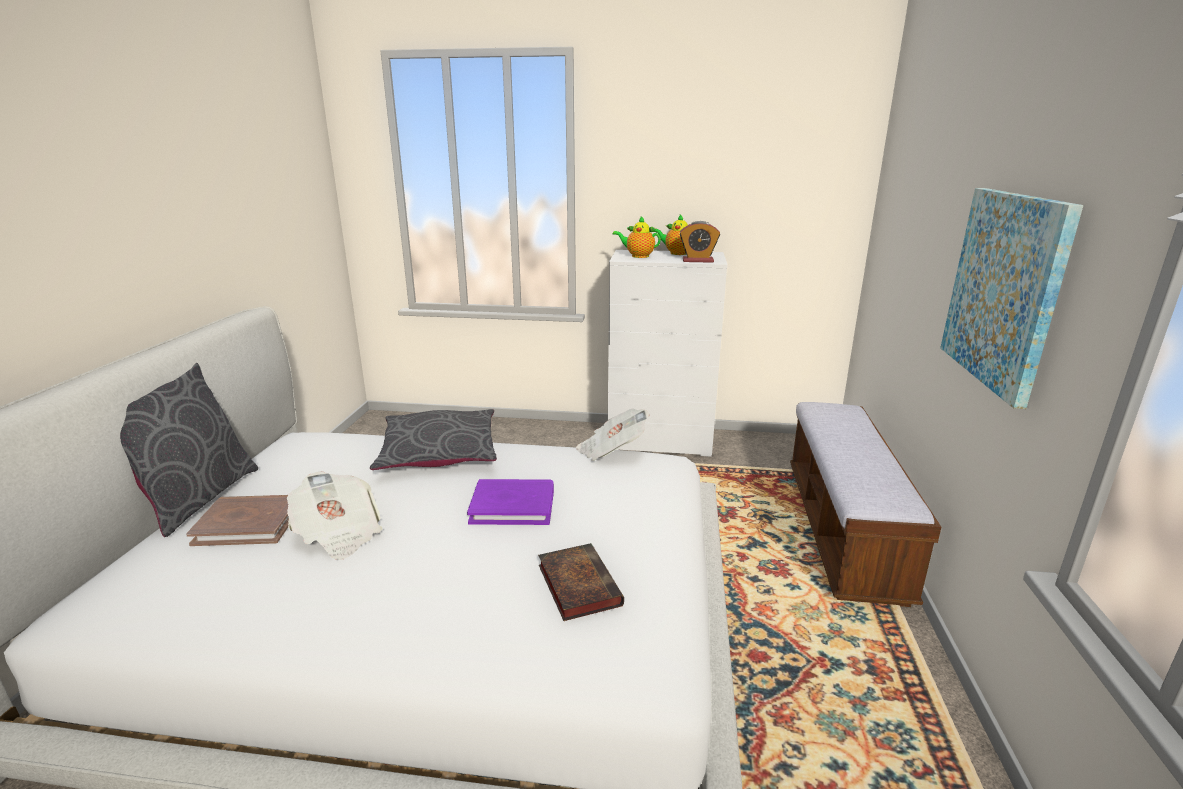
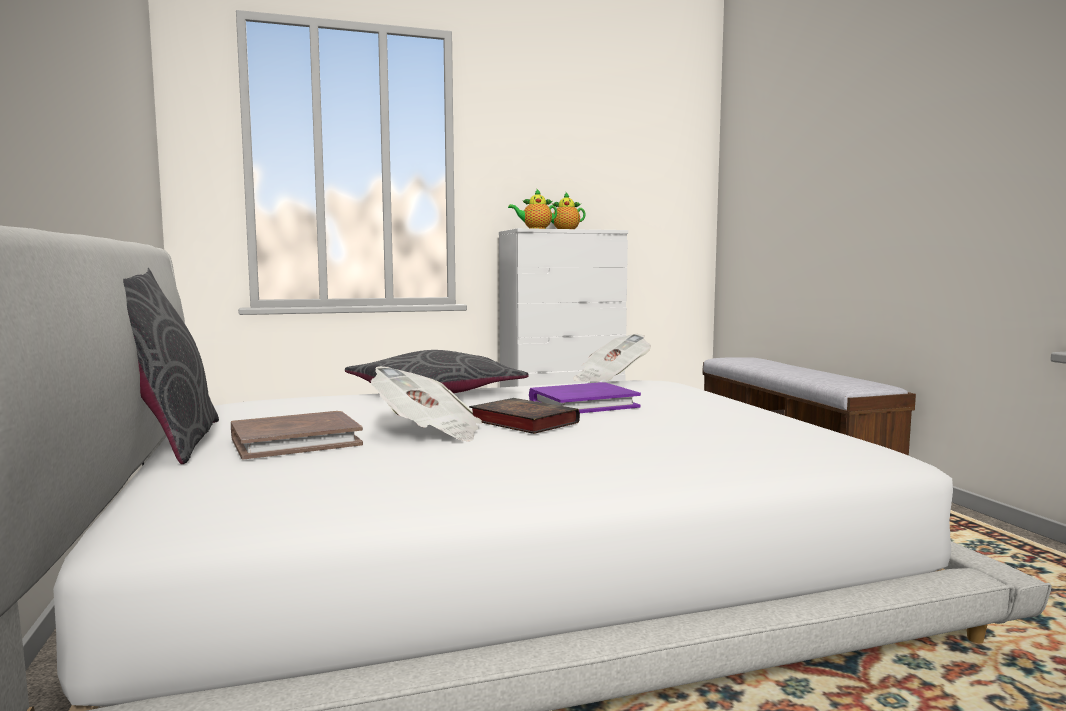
camera: 25 degrees left, 15 degrees down
book [538,543,624,621] -> book moved to [469,398,580,434]
alarm clock [680,221,720,263] -> none
picture [940,188,1083,409] -> none

